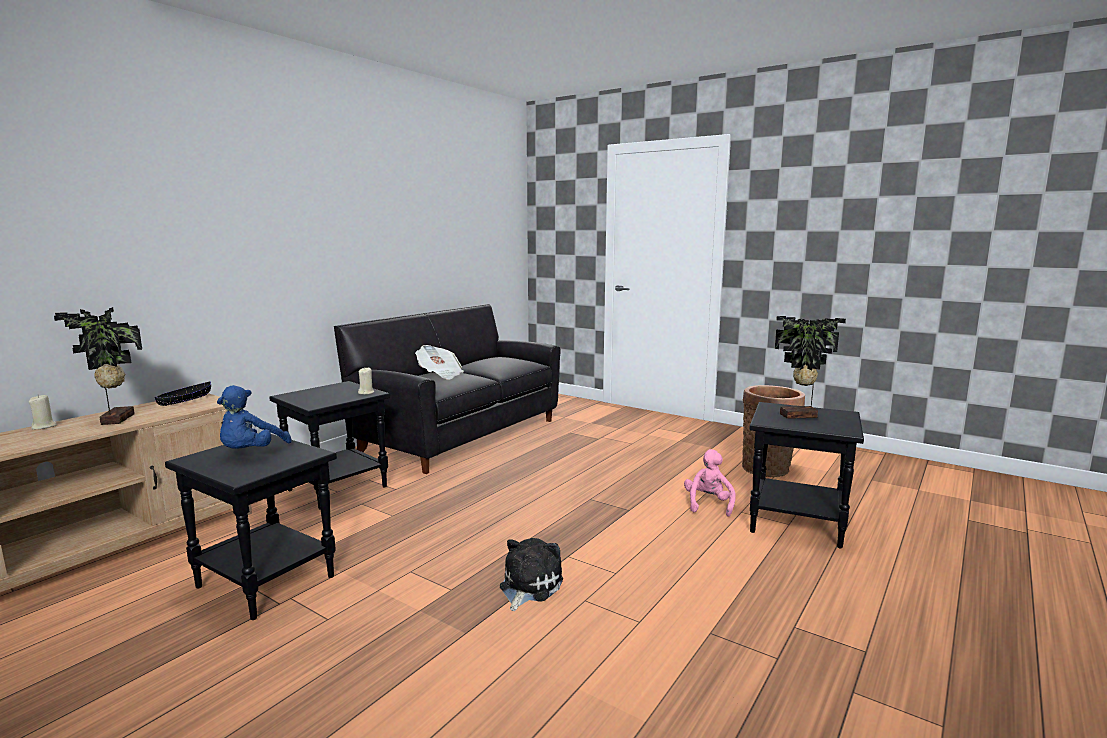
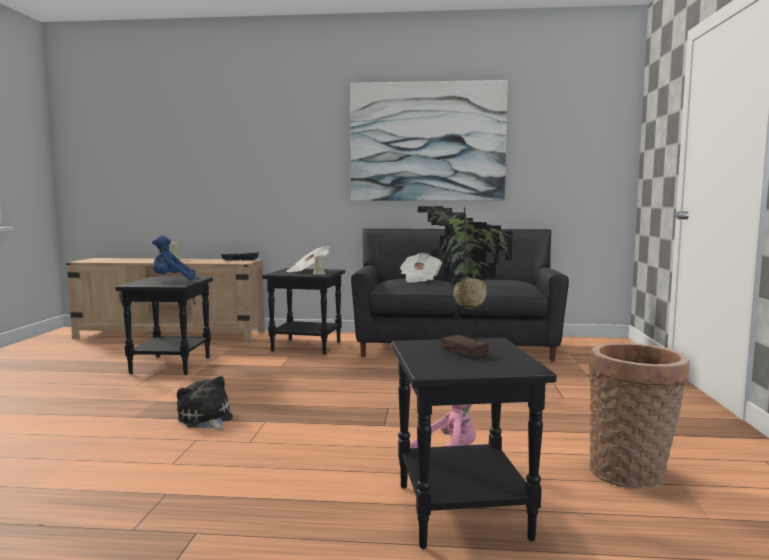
camera: 60 degrees right, 5 degrees down
potted plant [54,307,142,425] -> none
plush toy [500,538,563,611] -> plush toy turned 120 degrees counterclockwise [177,376,233,430]
none -> newspaper [286,246,330,272]
none -> picture [350,80,508,201]

